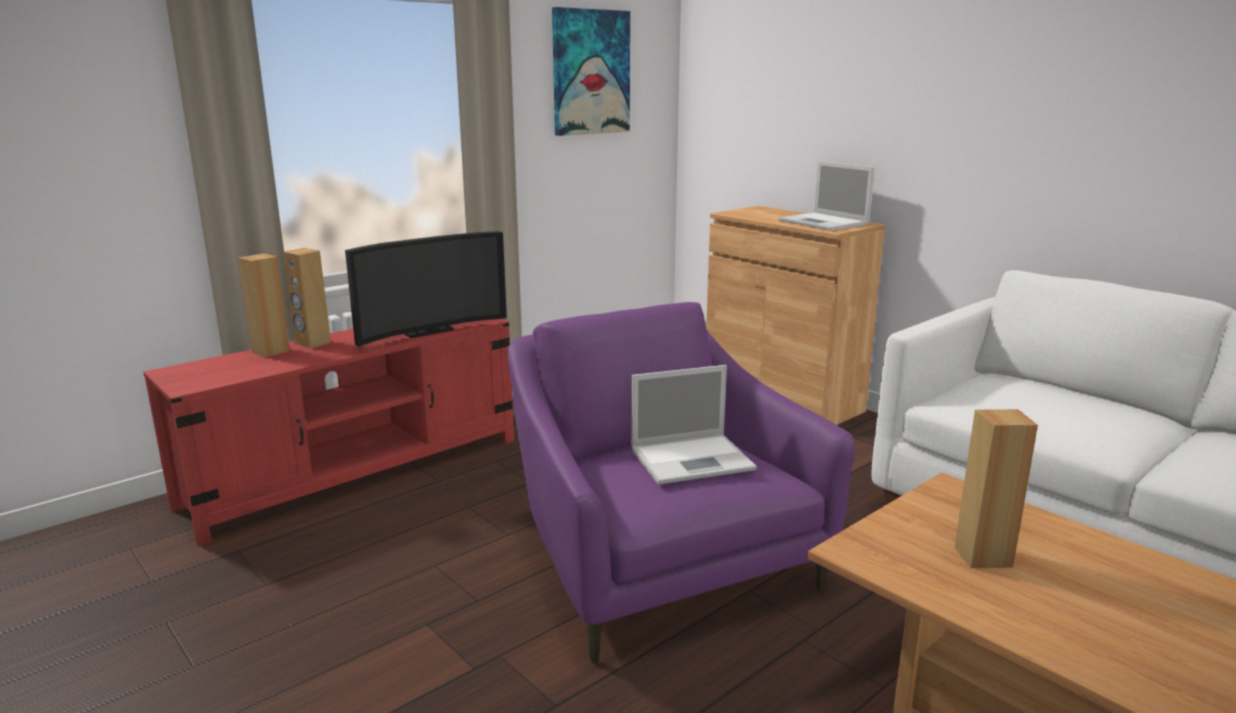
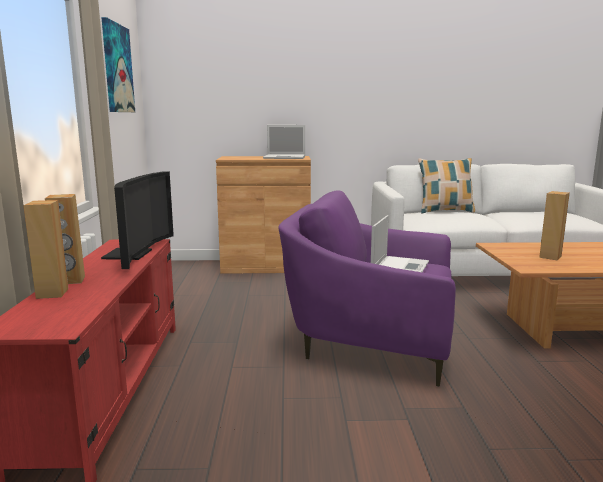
camera: 50 degrees left, 5 degrees down
none -> pillow [418,158,475,214]

